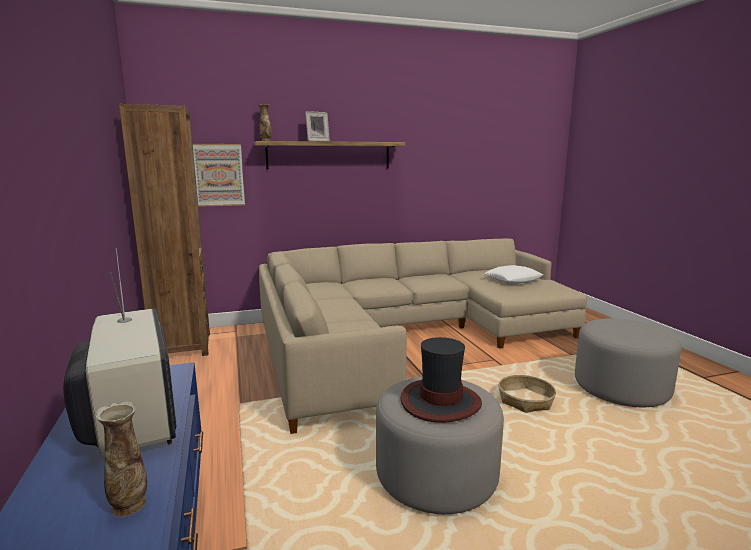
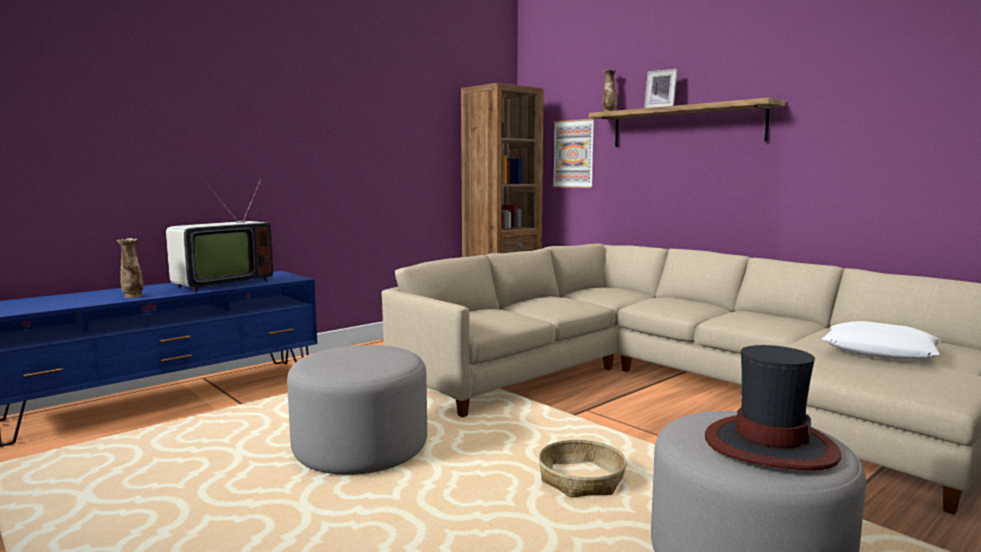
camera: 65 degrees right, 5 degrees down
hat [400,337,482,423] -> hat moved to [705,345,841,471]

